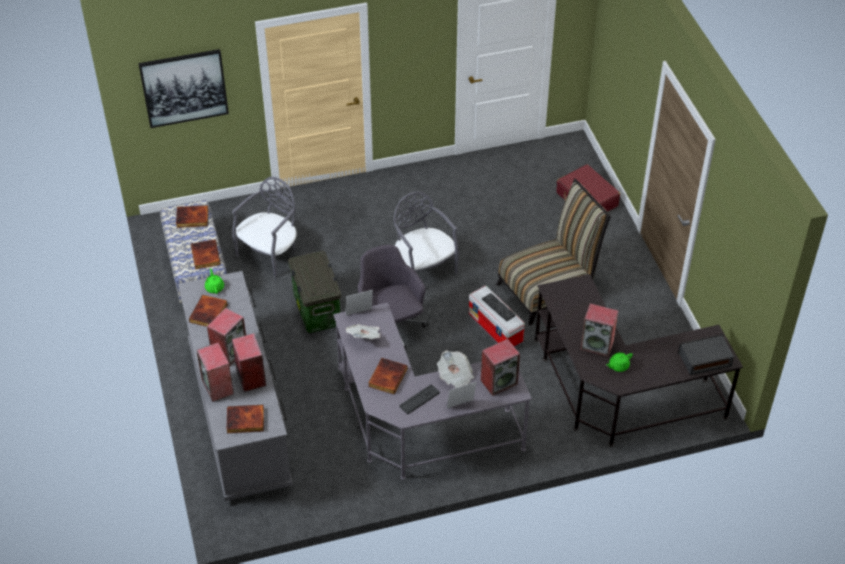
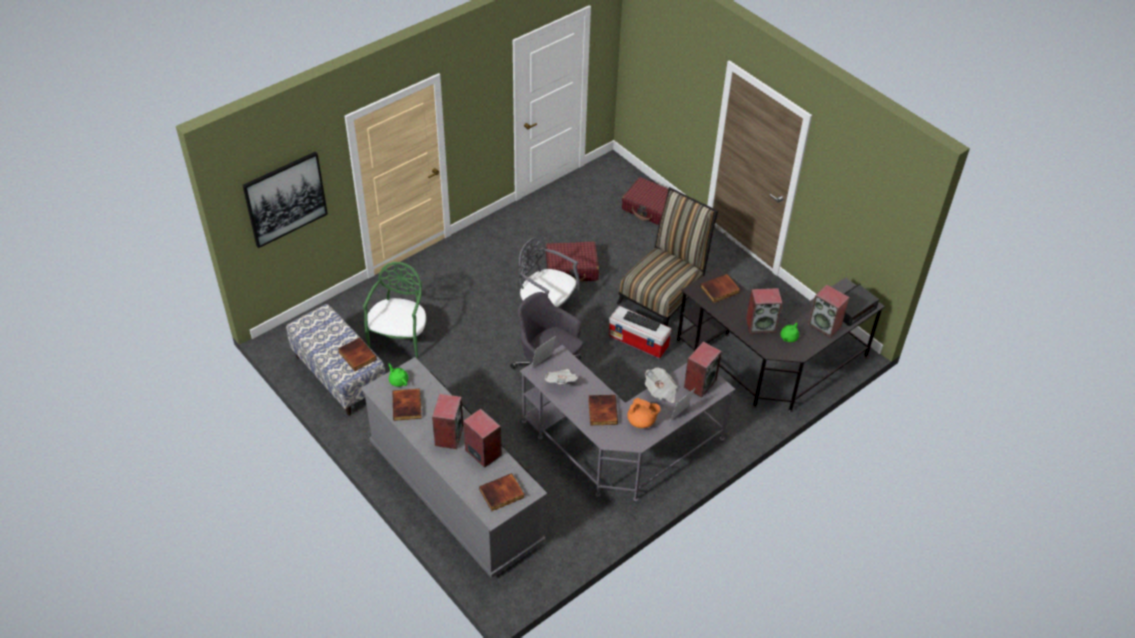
camera: 25 degrees left, 0 degrees up
book [176,205,208,228] -> book moved to [701,274,740,303]
speaker [196,343,234,402] -> speaker moved to [808,284,850,338]
grey chair [232,177,297,278] -> green chair [363,262,426,359]
storage box [288,251,341,333] -> none
keyboard [399,384,440,414] -> orange teapot [627,398,661,428]
none -> red suitcase [546,242,599,282]

